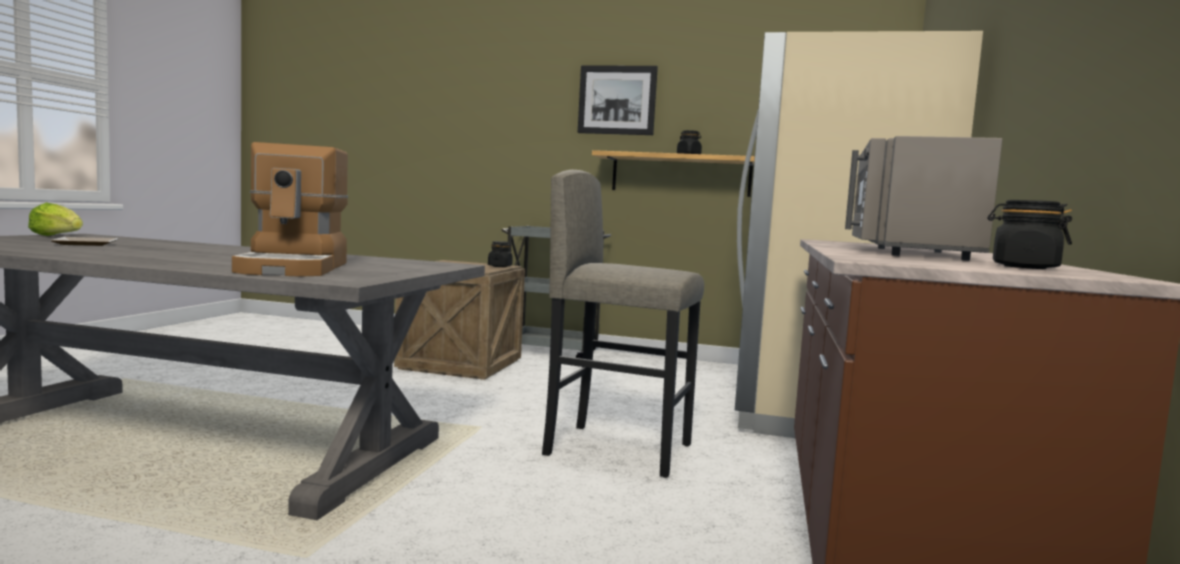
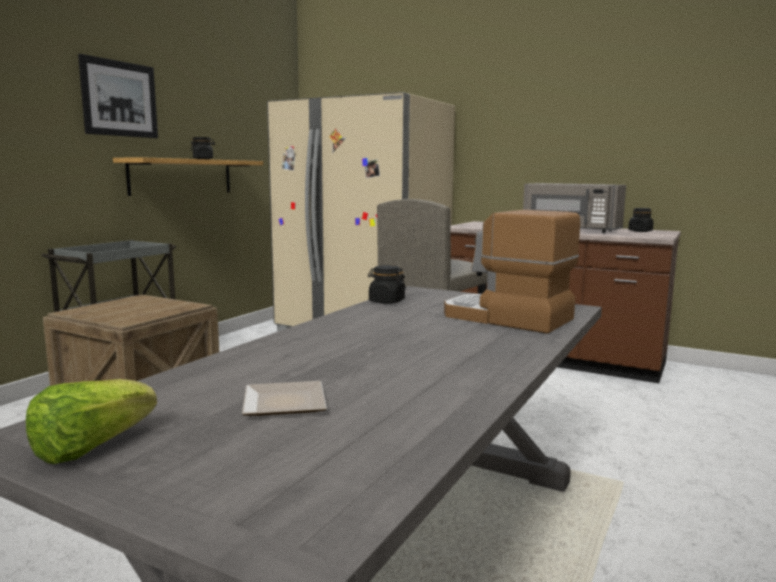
camera: 75 degrees left, 5 degrees up
coffee machine [232,142,348,277] -> coffee machine turned 150 degrees counterclockwise [444,210,580,334]
black jar [488,241,513,267] -> black jar moved to [368,265,406,304]

